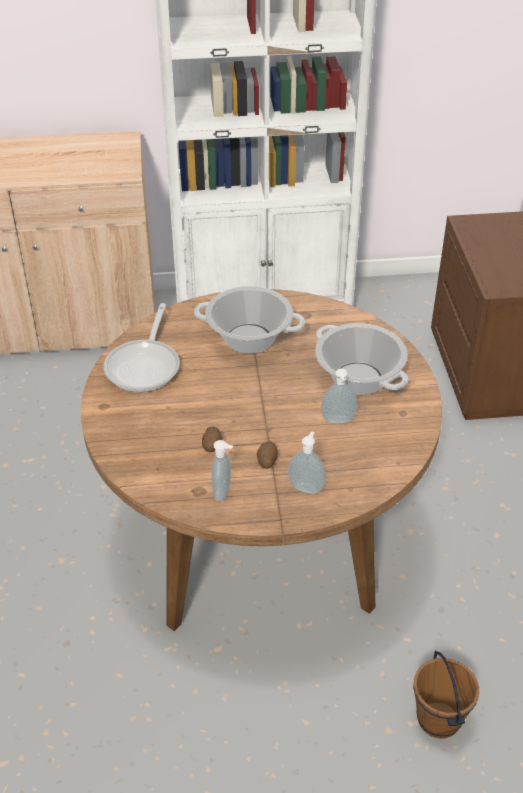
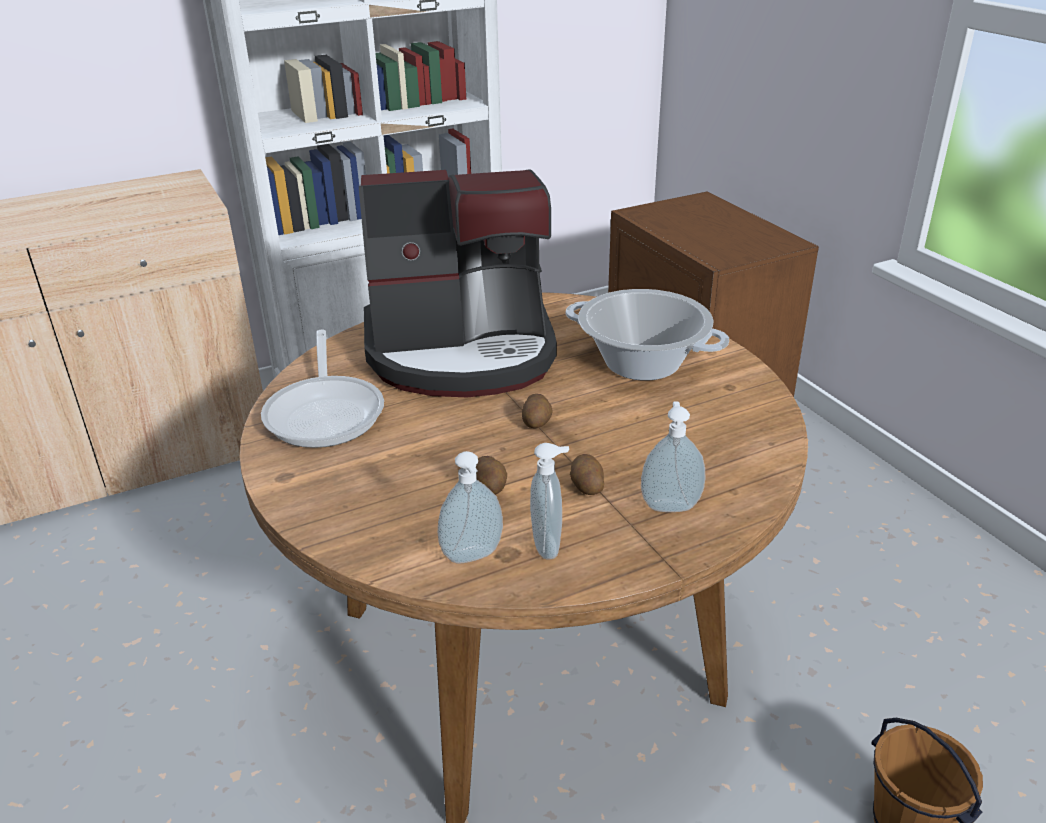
camera: 20 degrees left, 10 degrees down
cooking pot [194,286,305,353] -> coffee machine [359,169,557,397]
soap dispenser [321,368,357,424] -> soap dispenser moved to [438,451,503,563]
none -> potato [522,394,553,428]

